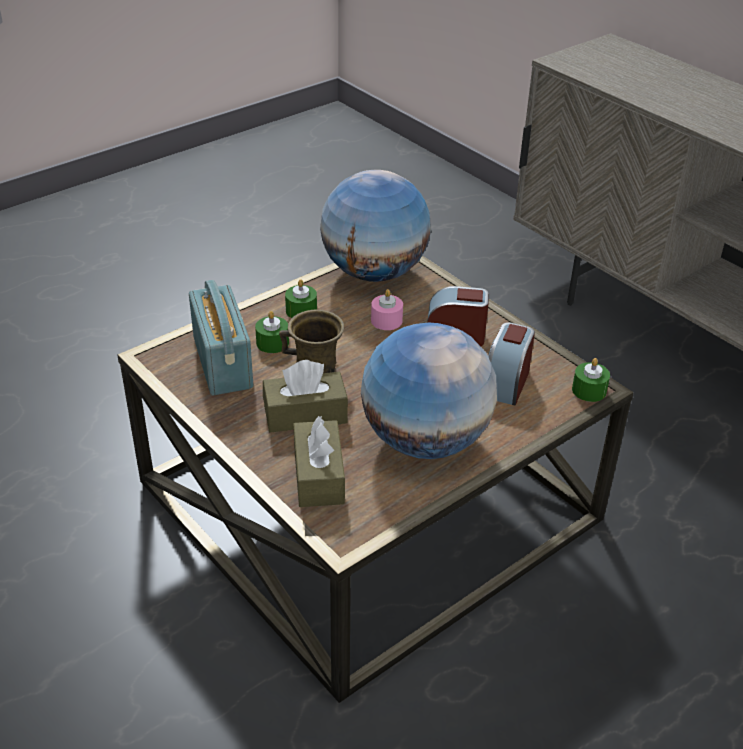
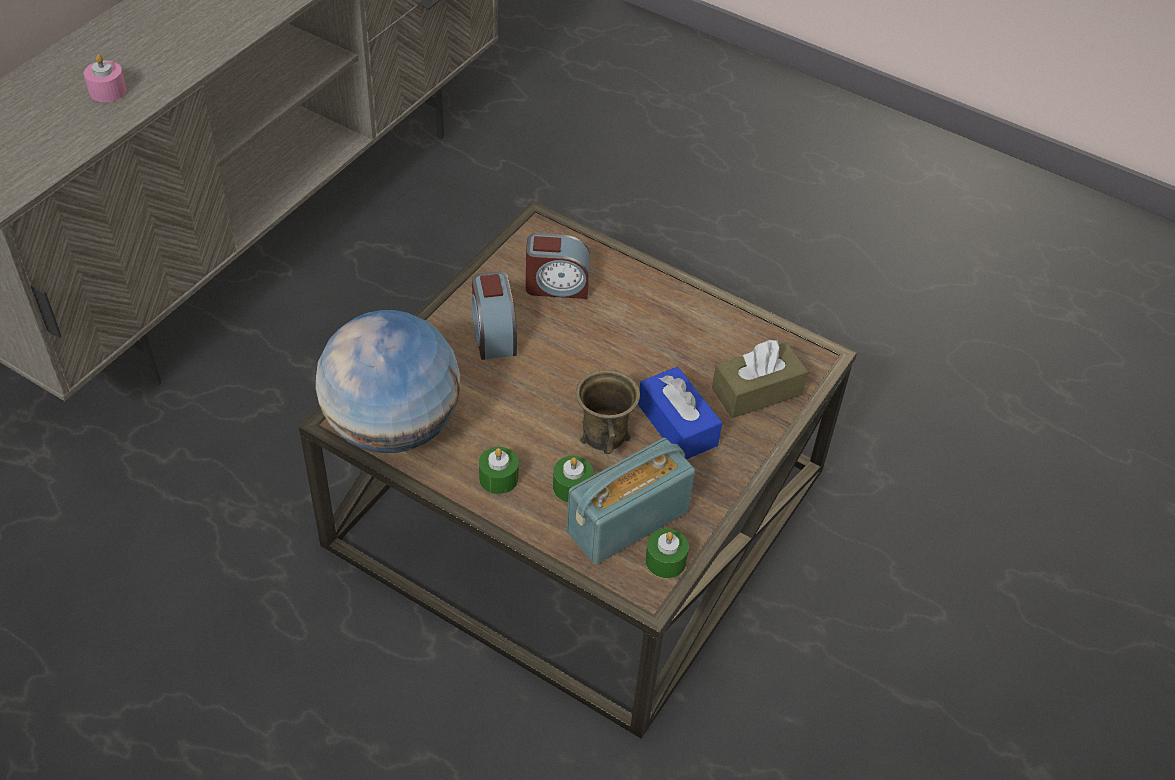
camera: 110 degrees left, 10 degrees up
brown tissue box [263,360,348,433] -> blue tissue box [638,367,722,459]
globe [361,323,497,459] -> none
pink candle [371,289,403,330] -> pink candle moved to [84,54,127,102]
green candle [572,358,610,402] -> green candle moved to [645,529,689,578]

